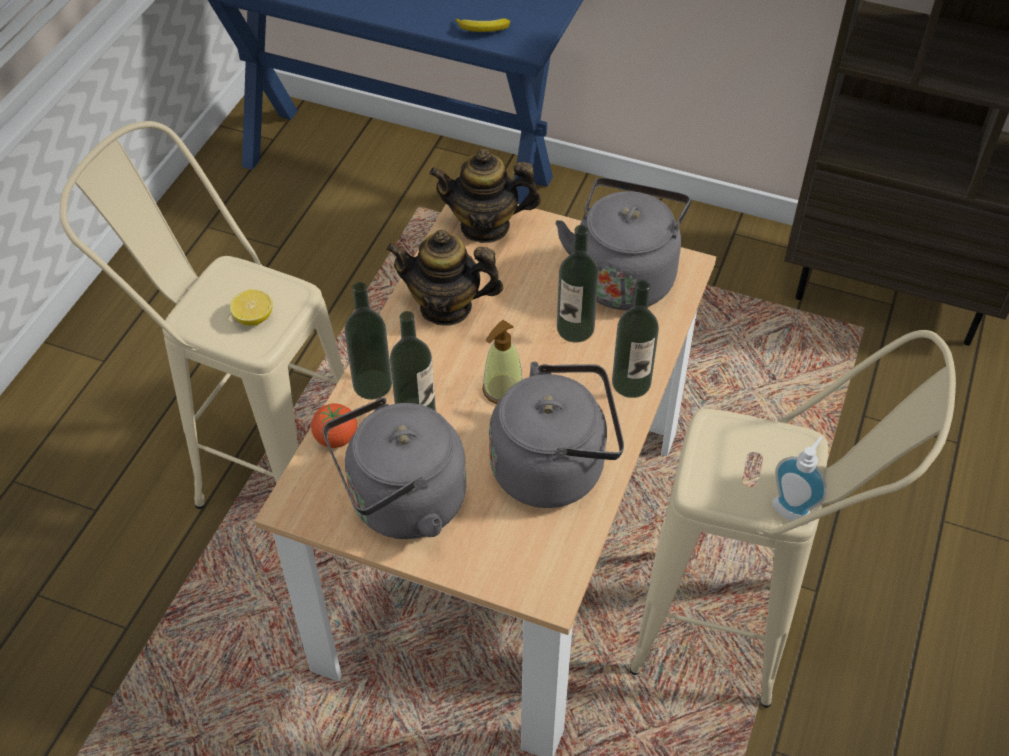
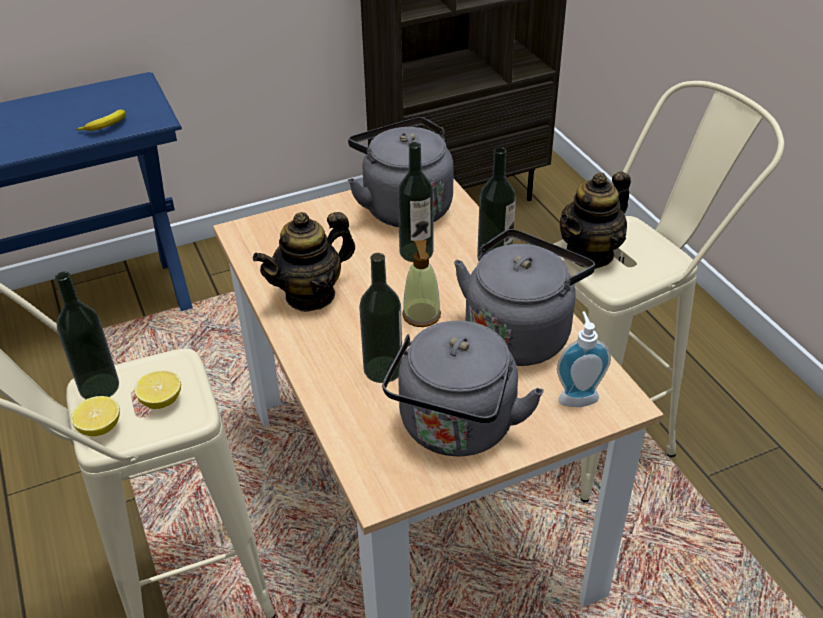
camera: 45 degrees left, 10 degrees down
tomato [311,404,357,448] -> none
bottle [345,282,392,400] -> bottle moved to [55,271,119,399]
teapot [429,149,541,243] -> teapot moved to [560,171,631,269]
soap dispenser [772,437,827,525] -> soap dispenser moved to [557,311,611,407]
none -> lemon [71,396,120,436]

